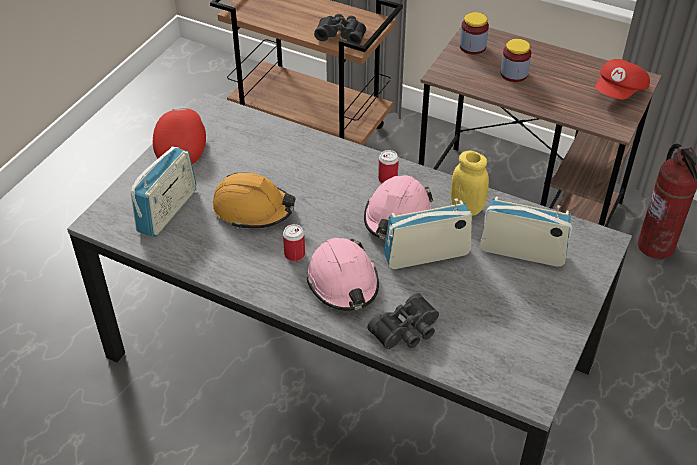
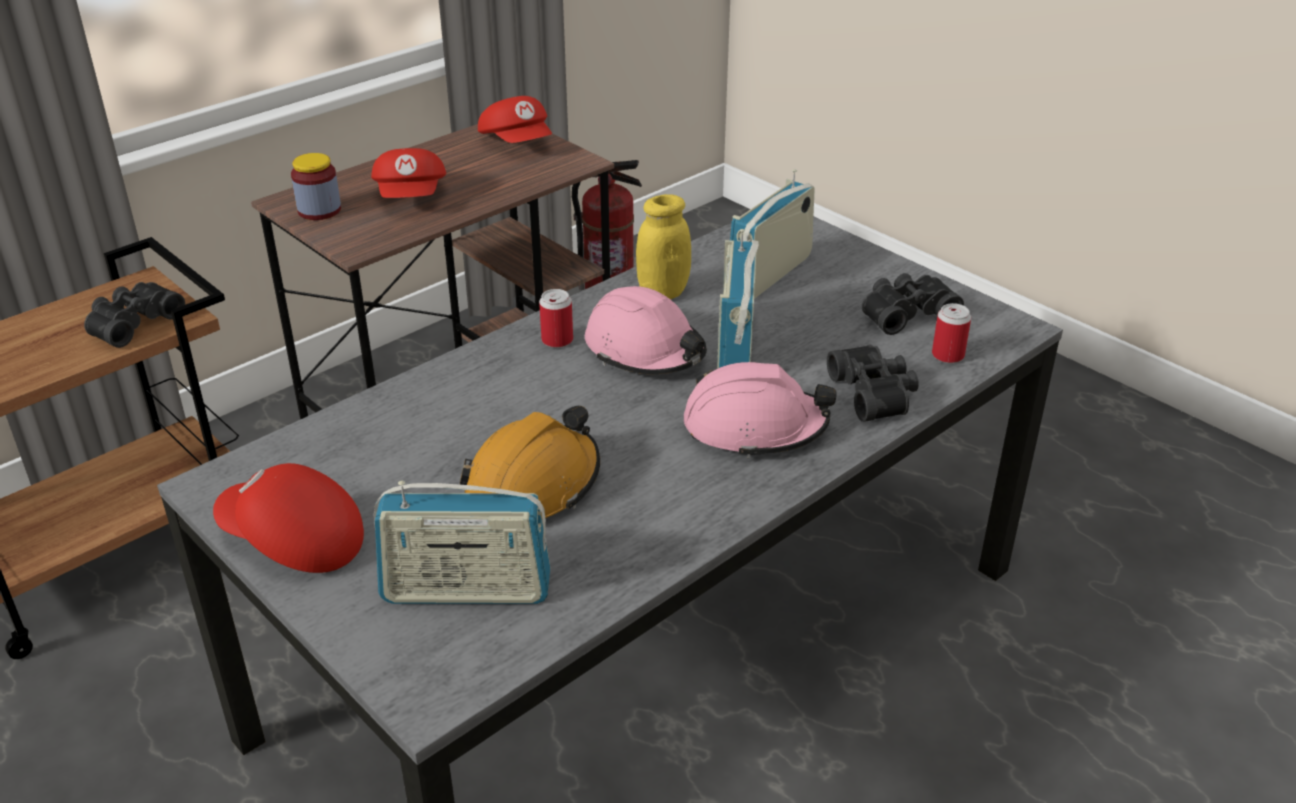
camera: 70 degrees left, 10 degrees down
radio [130,146,196,238] -> radio turned 135 degrees clockwise [374,480,550,604]
can [283,224,305,261] -> can moved to [932,303,971,363]
jar [500,39,531,82] -> red cap [371,148,446,198]
none -> black binoculars [862,273,964,335]

